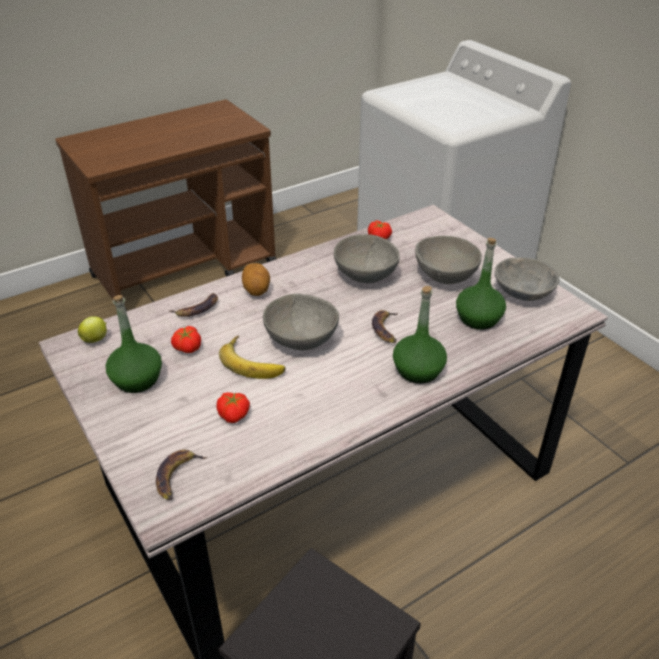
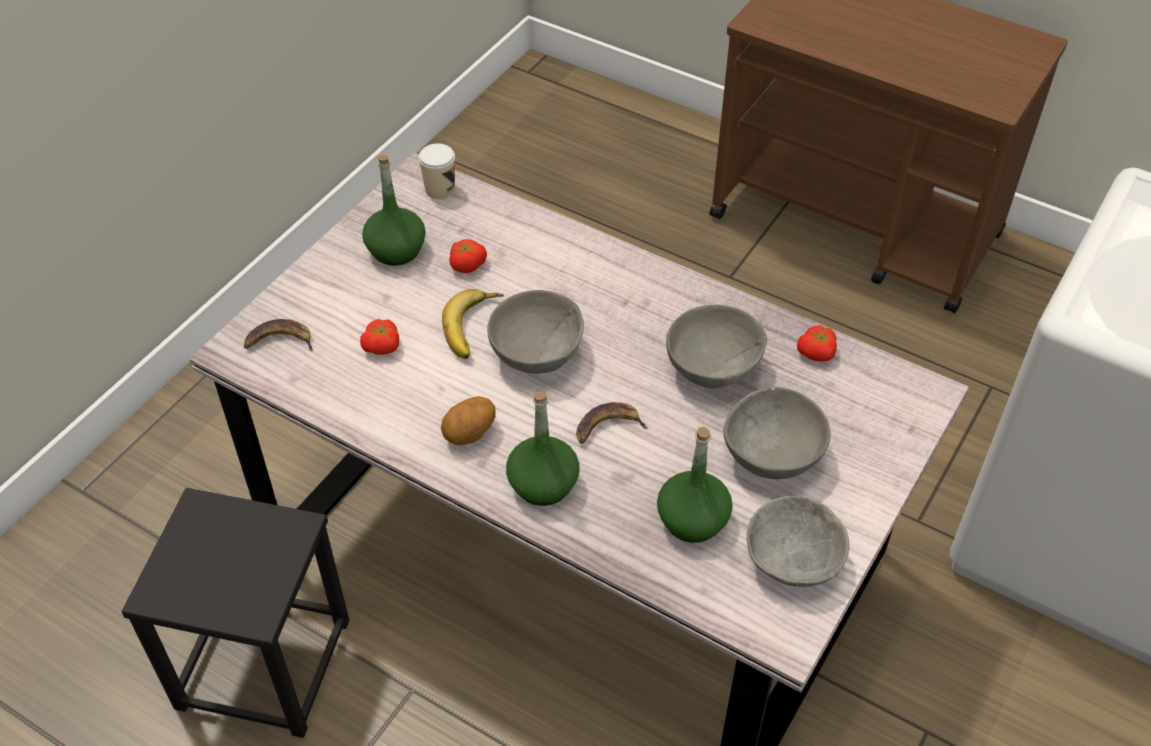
camera: 65 degrees right, 10 degrees up
apple [78,316,107,343] -> cup [419,143,455,199]
banana [169,293,218,317] -> none
potato [242,263,270,296] -> potato moved to [441,396,496,445]

